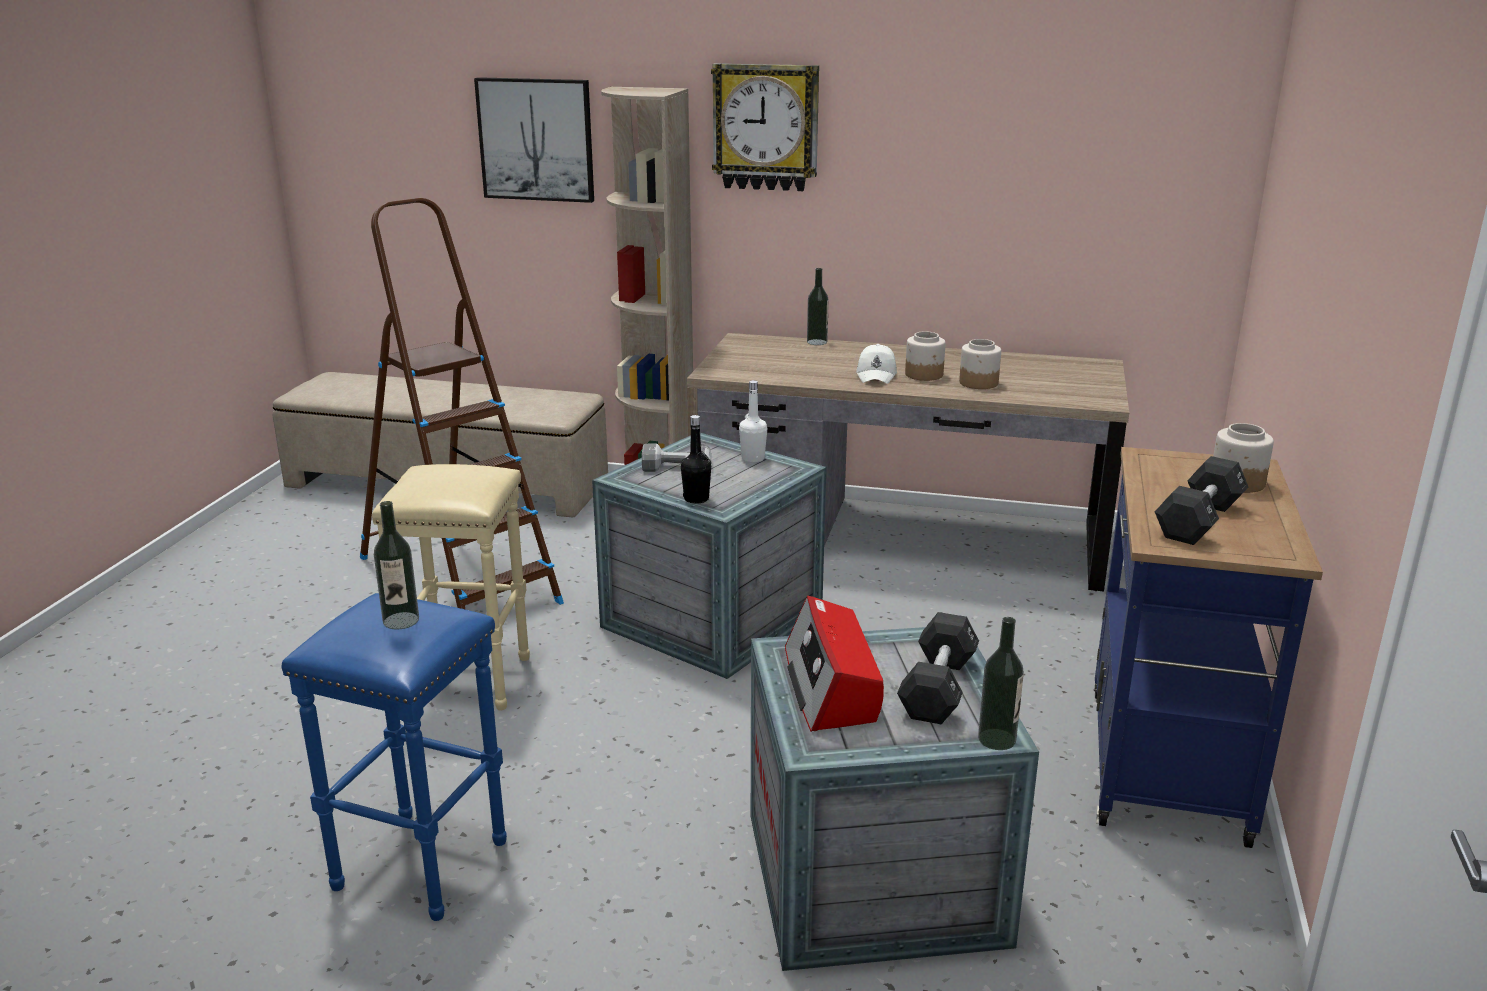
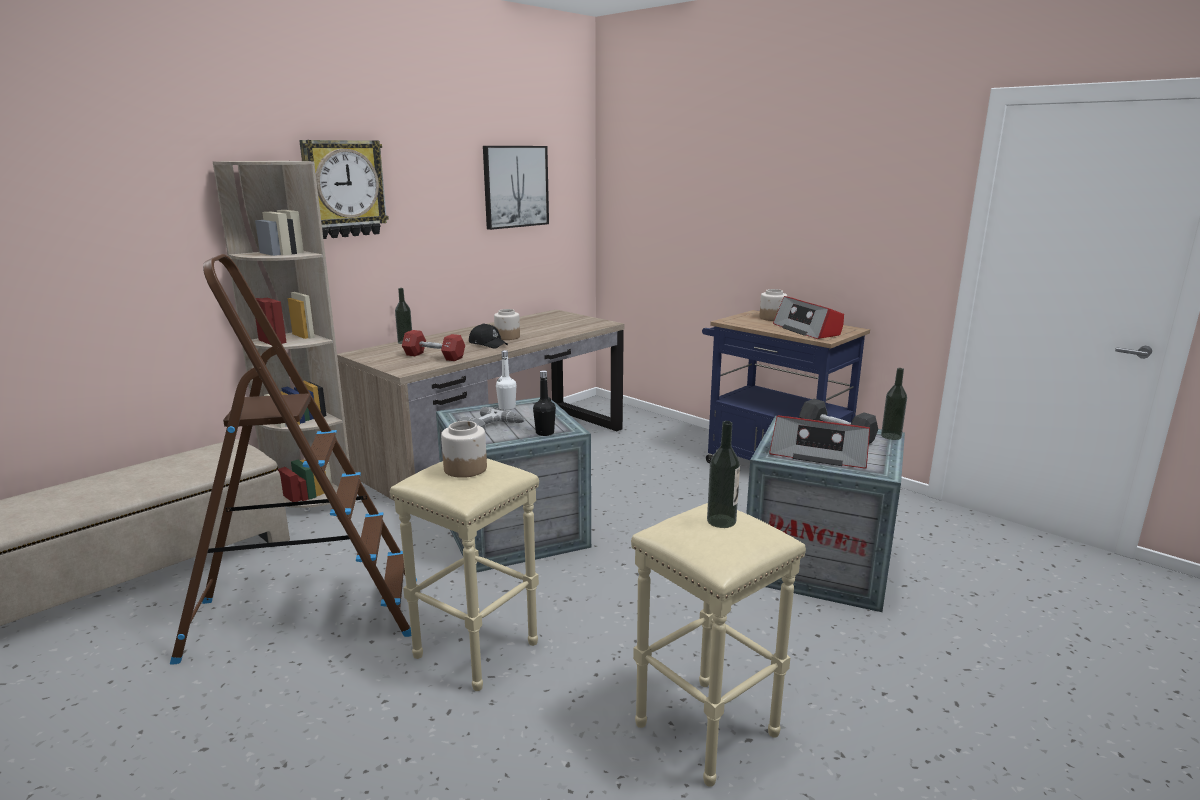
camera: 60 degrees left, 5 degrees down
blue stool [281,593,507,921] -> beige stool [631,503,806,787]
picture [474,77,594,203] -> picture moved to [483,146,549,230]
white cap [856,344,897,384] -> black cap [469,324,508,349]
jar [959,339,1001,389] -> jar moved to [441,421,487,478]
black dumbbell [1155,456,1248,545] -> radio [773,296,844,339]
none -> red dumbbell [402,330,465,361]

